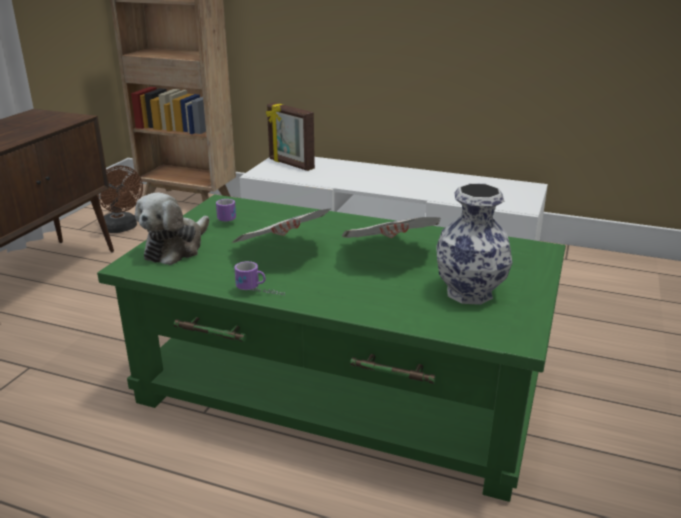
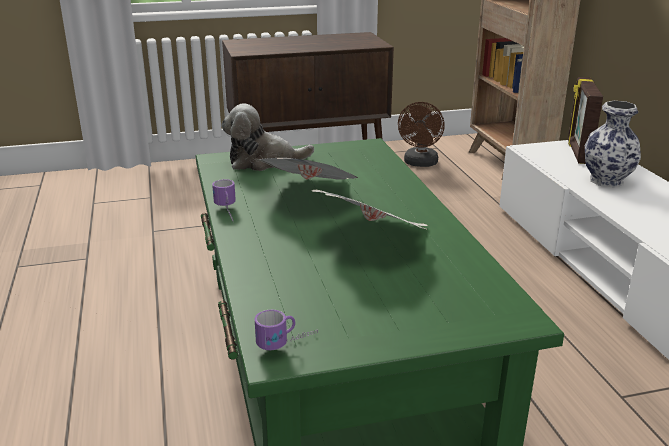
camera: 55 degrees right, 0 degrees up
mug [216,199,236,223] -> mug moved to [255,310,318,350]
vase [436,183,512,305] -> vase moved to [585,101,641,188]

